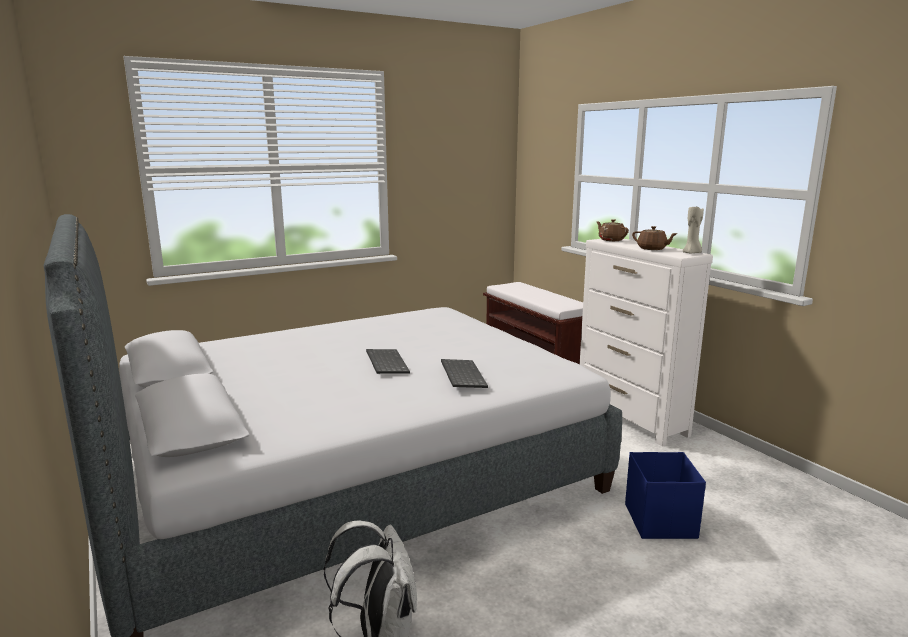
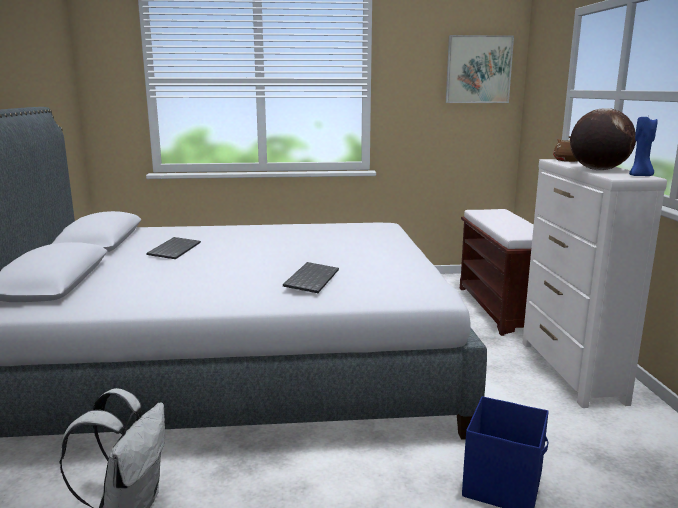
camera: 25 degrees right, 0 degrees up
keyboard [366,349,410,374] -> keyboard moved to [146,237,201,259]
brown teapot [632,226,678,250] -> globe [570,108,636,170]
beige candle [683,205,704,254] -> blue candle [629,117,658,176]
none -> picture [446,35,514,103]

